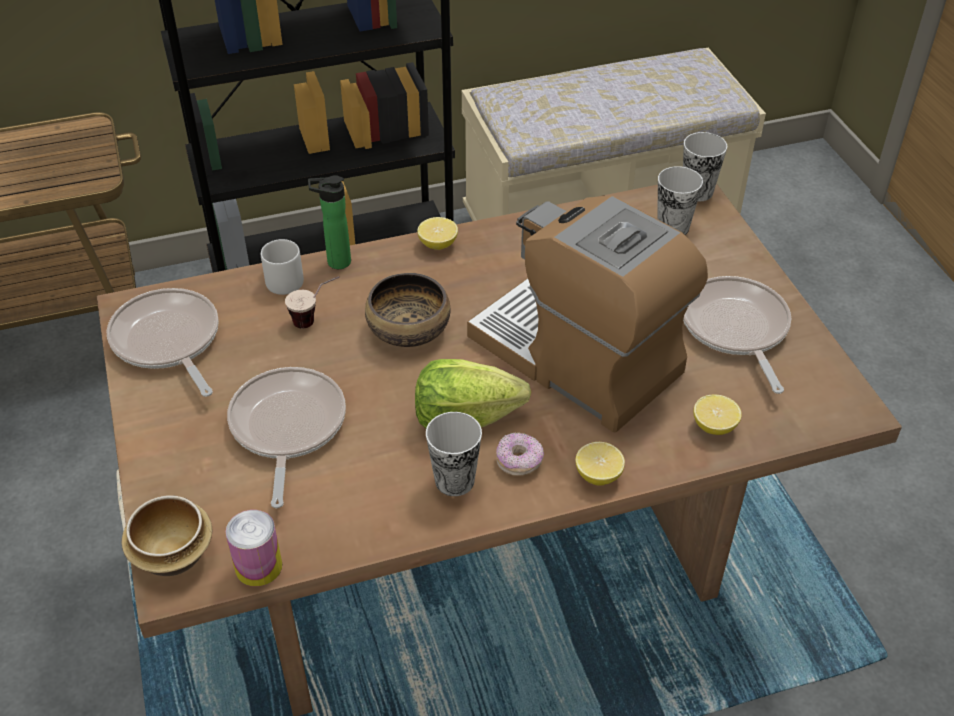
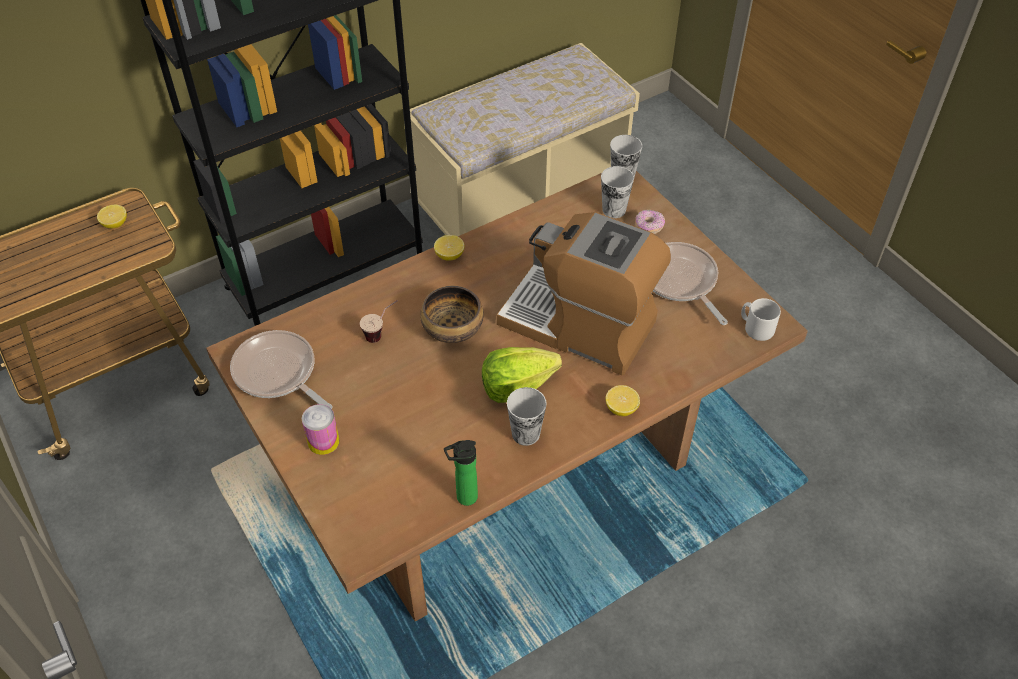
camera: 15 degrees left, 5 degrees up
bowl [122,495,212,576] -> none
can [226,510,282,586] -> can moved to [302,404,339,455]
frying pan [227,367,346,508] -> none
grey mug [261,239,304,295] -> grey mug moved to [741,298,781,341]
bottle [308,175,351,269] -> bottle moved to [444,440,478,506]
donut [496,433,544,476] -> donut moved to [635,210,665,234]
lemon [693,394,742,435] -> lemon moved to [97,205,127,228]

